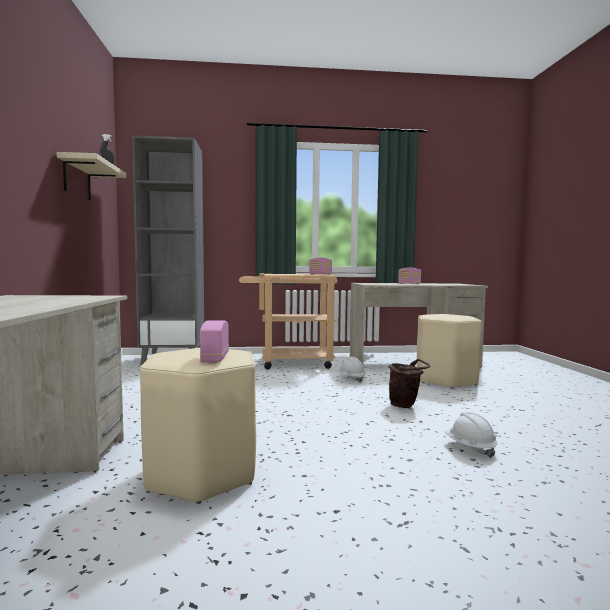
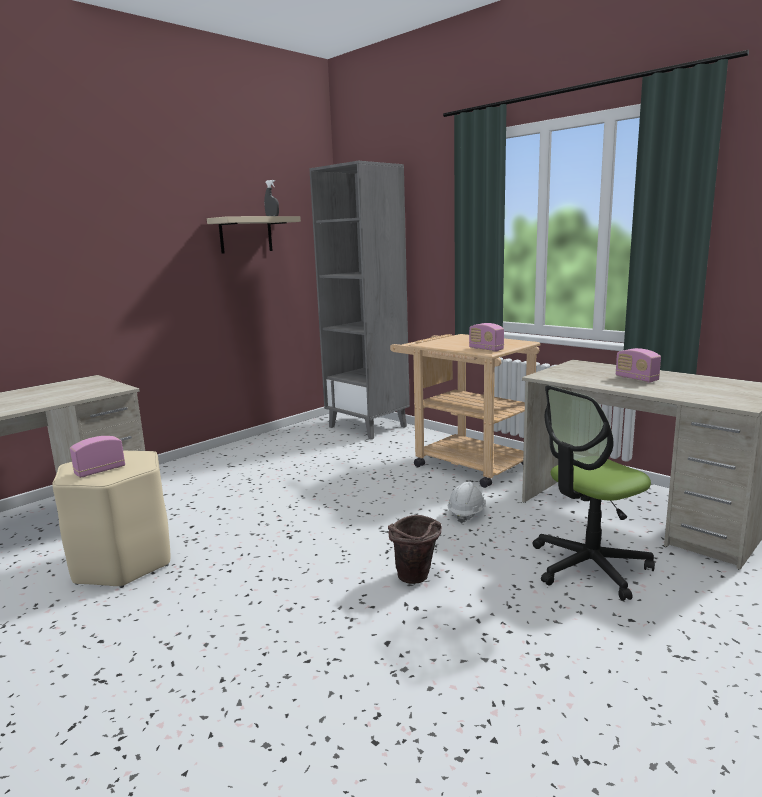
camera: 50 degrees right, 10 degrees up
beige stool [417,314,482,389] -> office chair [533,385,655,601]
white hard hat [445,412,497,458] -> none

